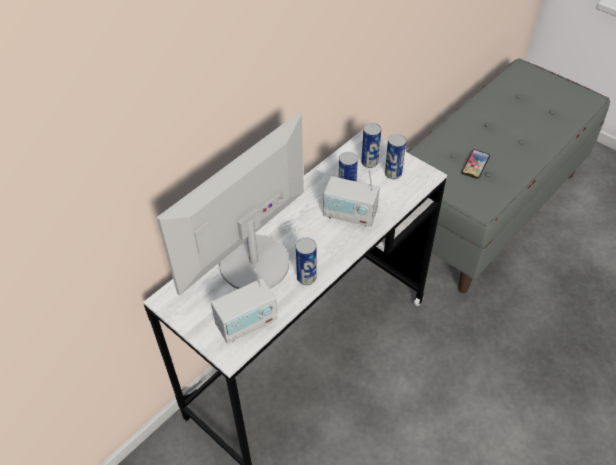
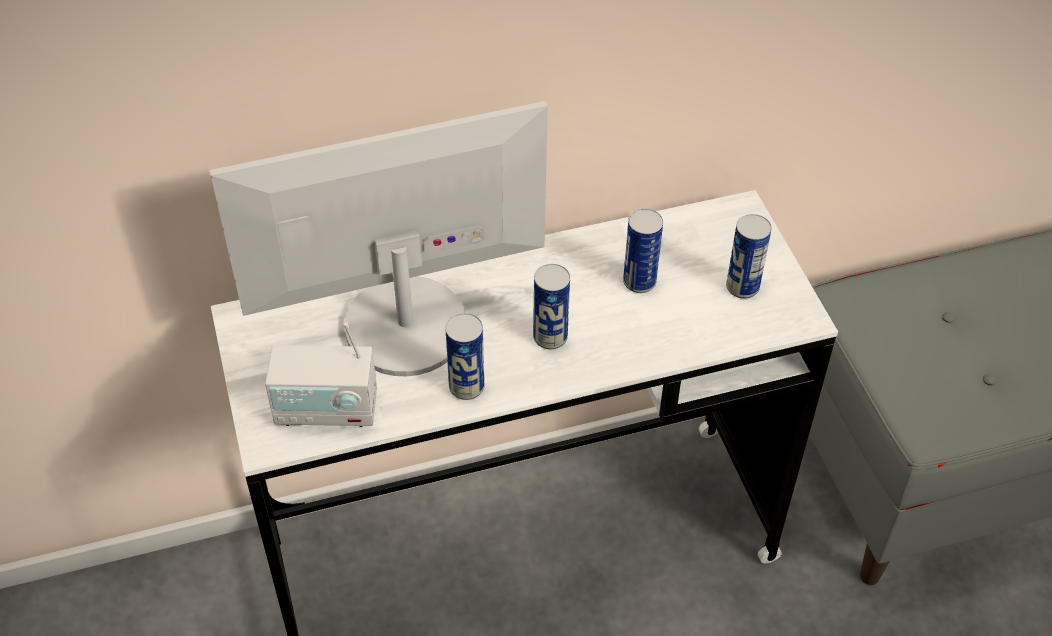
camera: 30 degrees right, 0 degrees up
radio [323,169,380,227] -> none
can [361,123,381,168] -> can moved to [533,264,570,349]
phone [462,150,490,179] -> none

